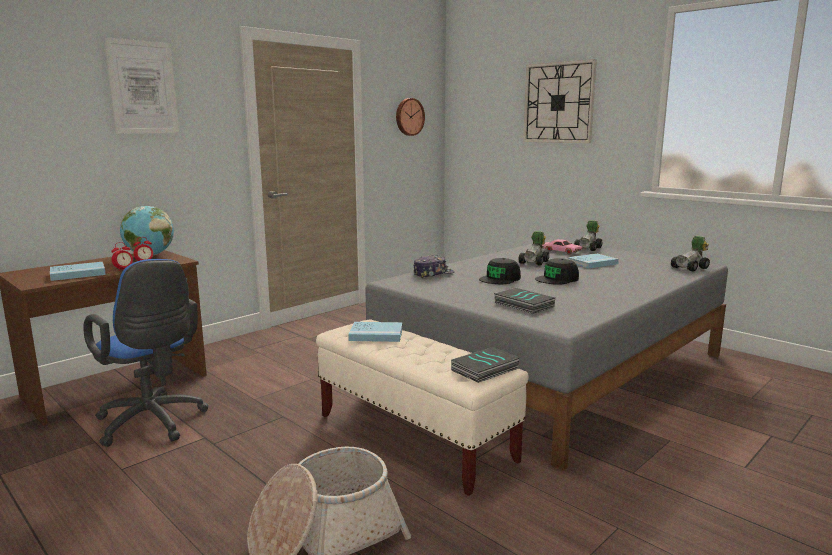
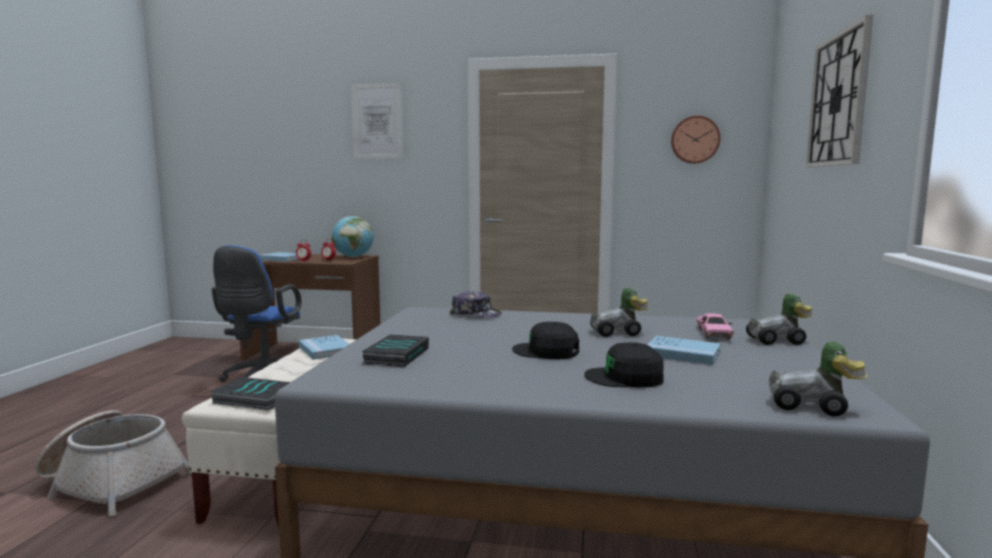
camera: 55 degrees right, 5 degrees down
black cap [479,258,521,284] -> black cap moved to [584,342,664,388]

